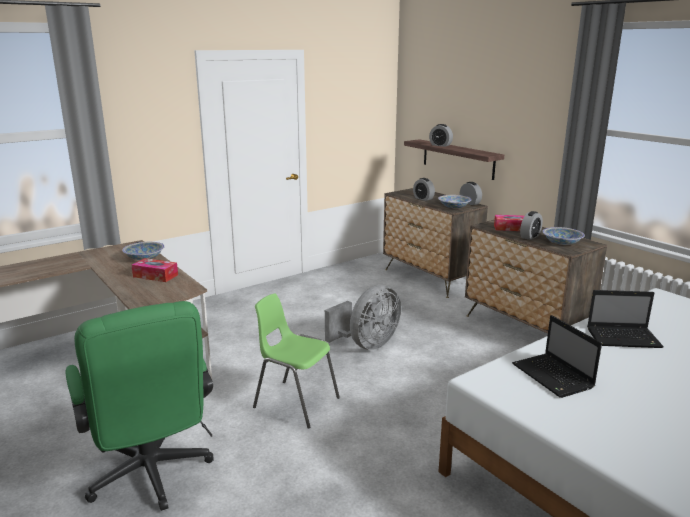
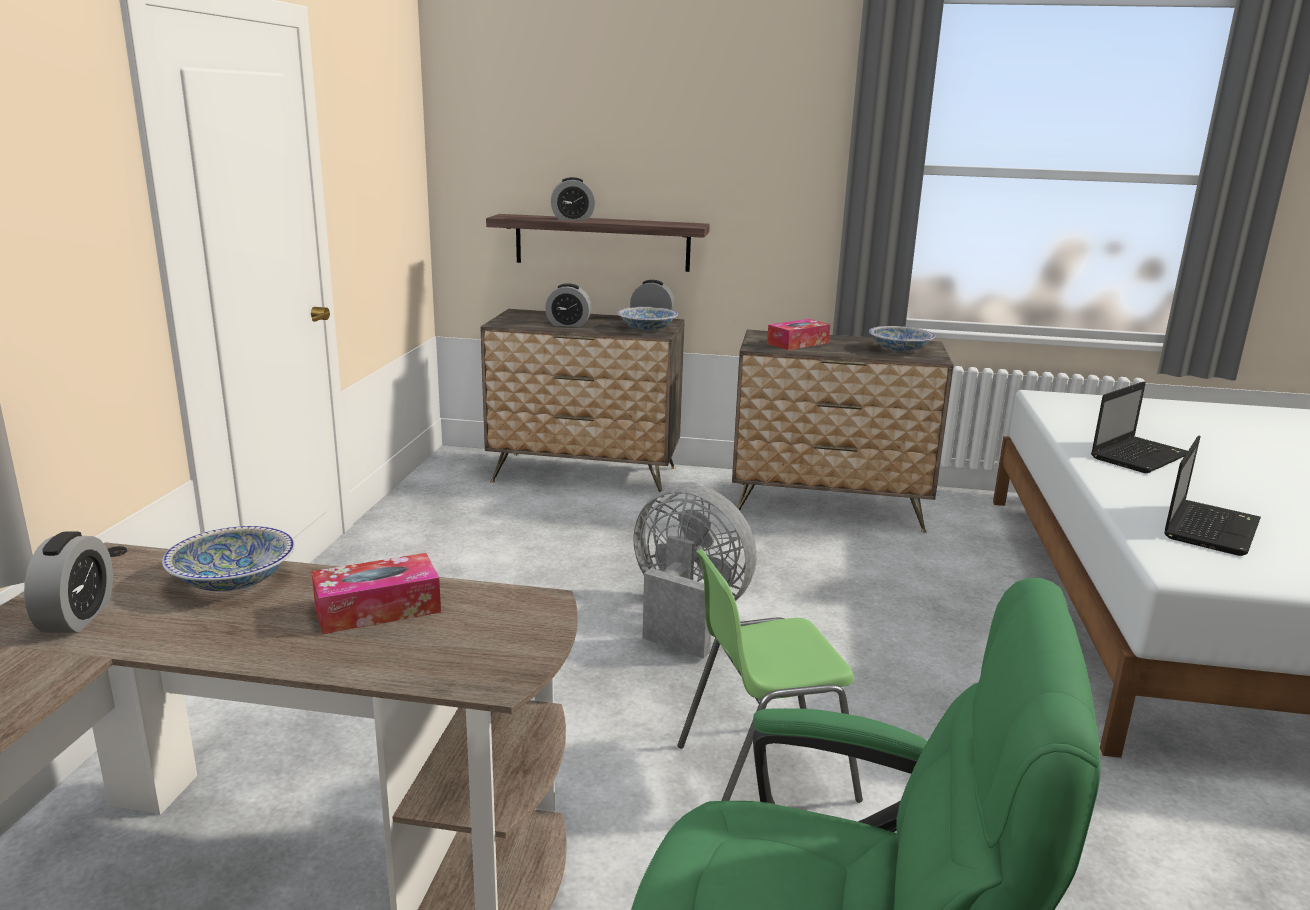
camera: 45 degrees left, 0 degrees up
grey fan [325,285,401,350] -> grey fan turned 60 degrees counterclockwise [633,485,757,659]
laptop [512,315,602,398] -> laptop turned 75 degrees counterclockwise [1164,435,1261,556]
alarm clock [520,211,543,240] -> alarm clock moved to [24,531,113,633]

